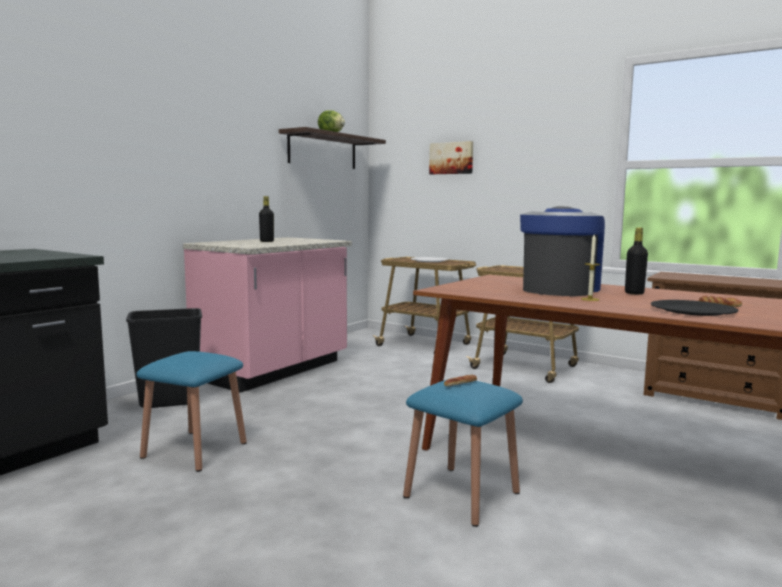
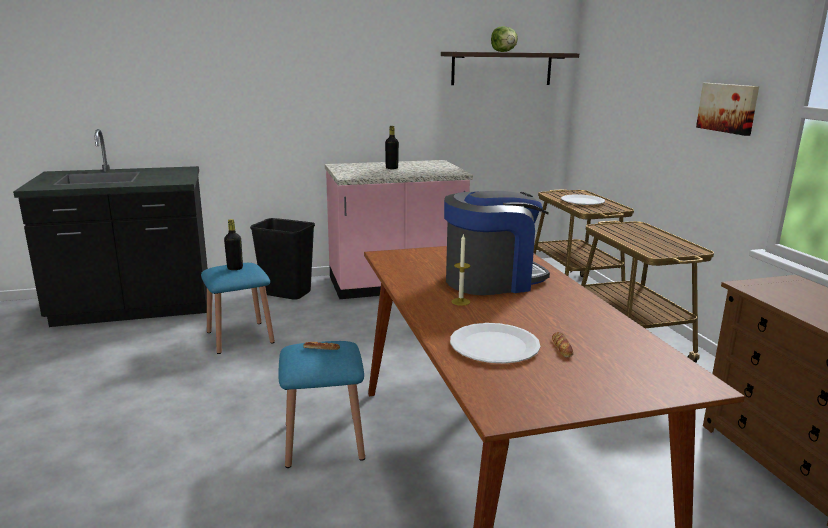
camera: 40 degrees right, 10 degrees up
picture [429,141,473,174] -> picture moved to [696,83,759,136]
black bottle [625,227,648,294] -> black bottle moved to [224,219,243,270]
black plate [651,300,739,316] -> white plate [450,323,540,363]

